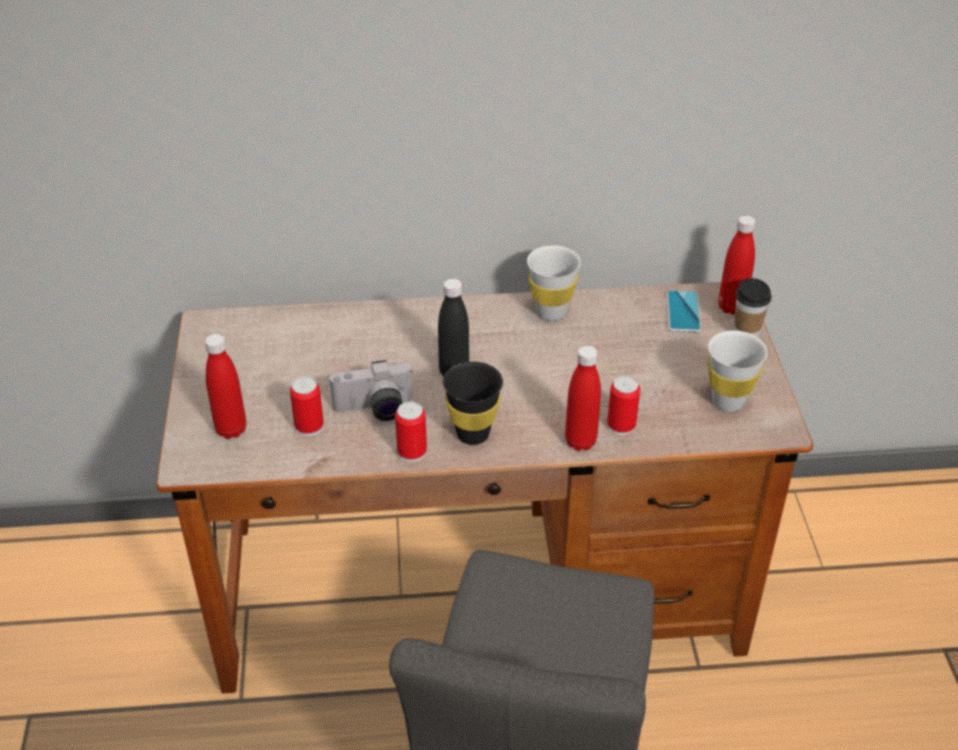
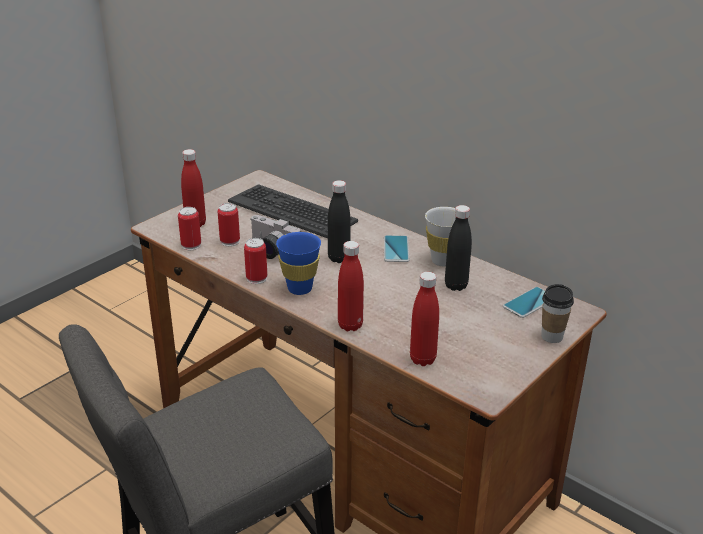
camera: 45 degrees right, 10 degrees down
black cup [443,362,503,445] -> blue cup [276,232,321,295]
can [607,376,640,435] -> can moved to [178,207,201,250]
white cup [708,330,768,412] -> none
red bottle [718,215,756,315] -> red bottle moved to [410,272,439,366]
none -> keyboard [228,184,358,239]
none -> phone [384,235,409,262]
none -> black bottle [445,205,472,291]

